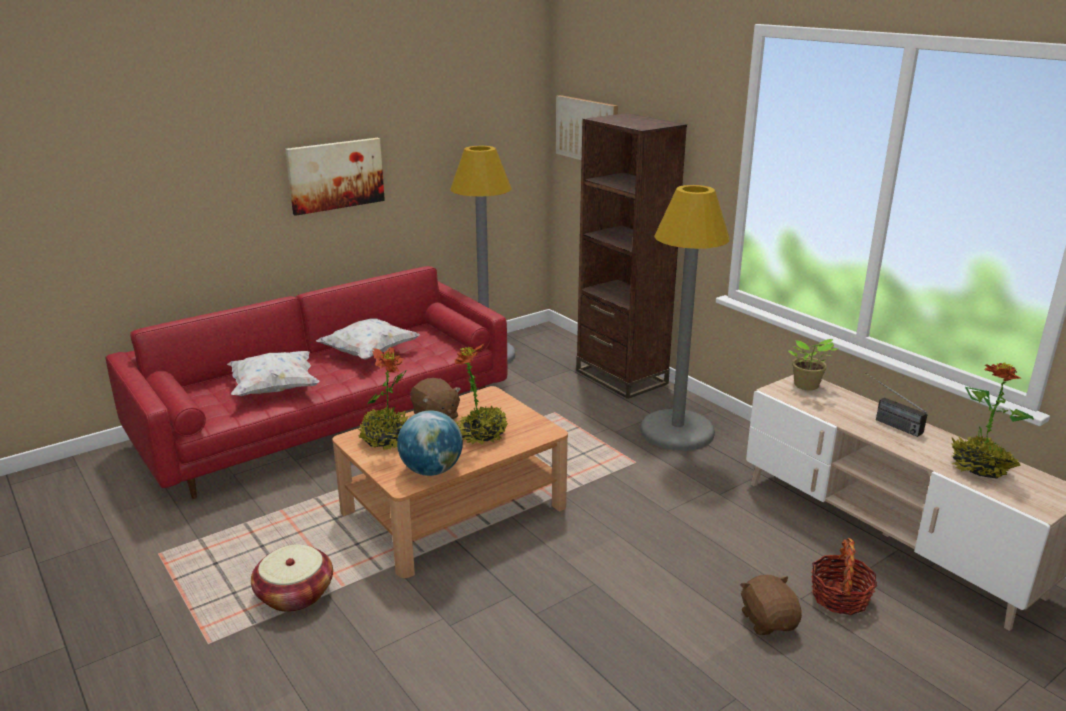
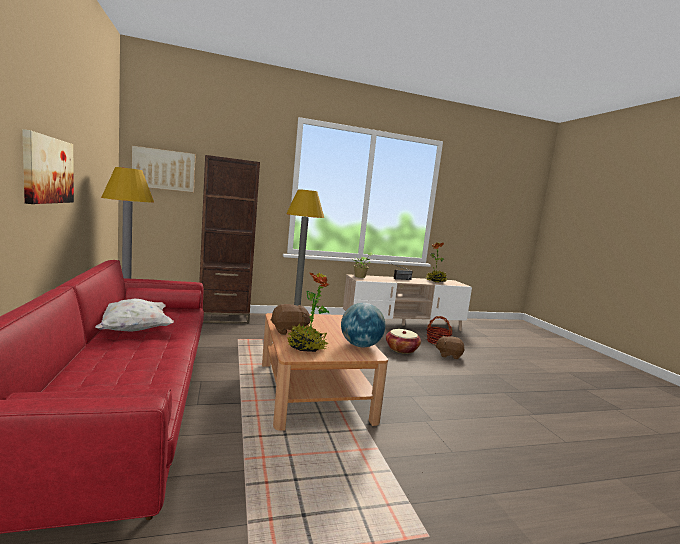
camera: 70 degrees left, 15 degrees down
white pillow [227,351,320,396] -> none
basket [251,545,333,612] -> basket moved to [386,329,421,354]
potted plant [455,344,508,444] -> none

